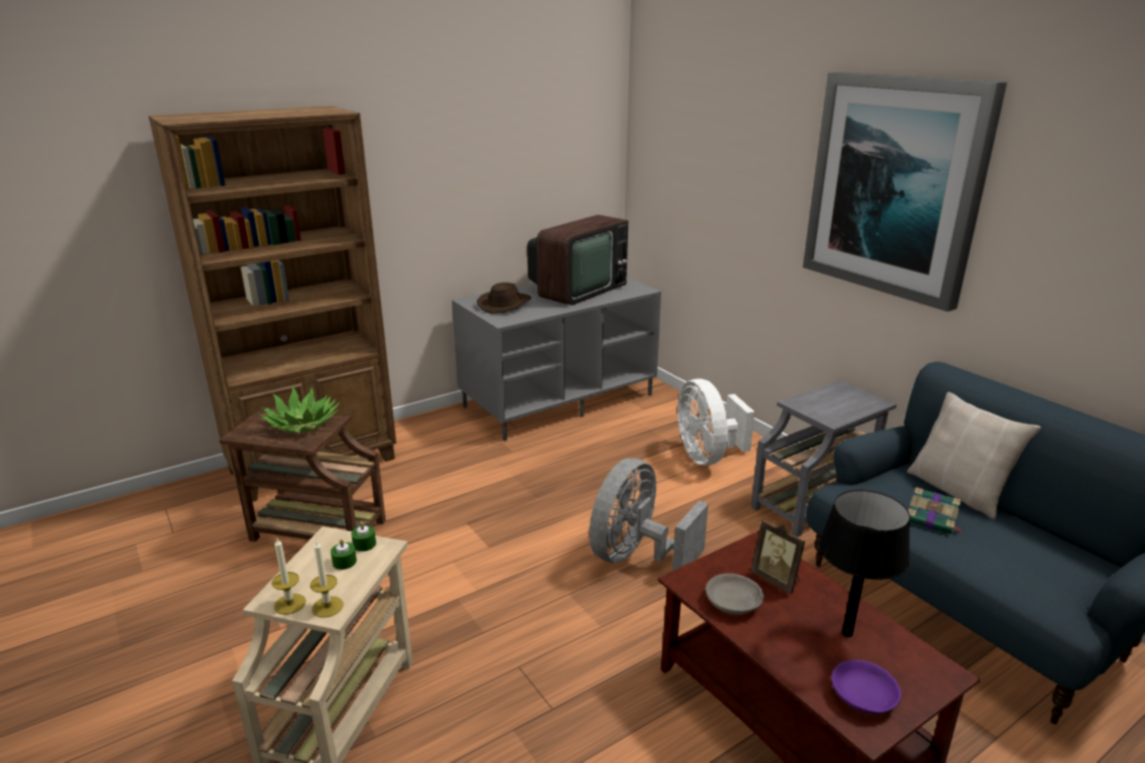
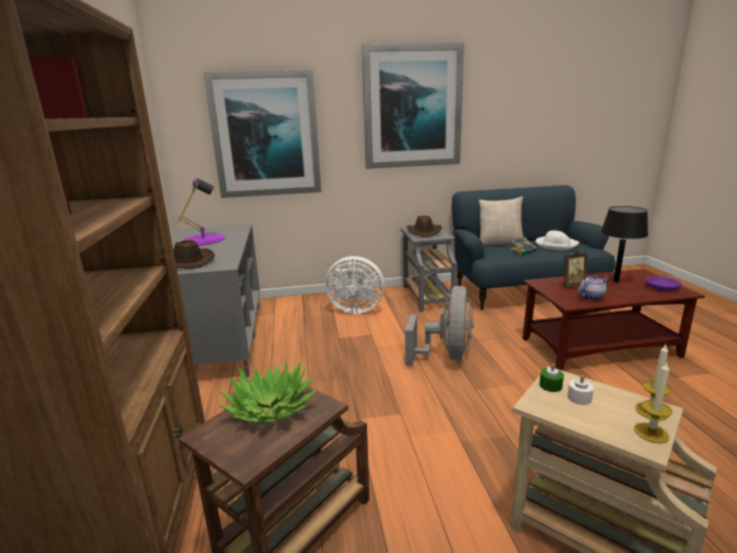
camera: 65 degrees left, 5 degrees down
green candle [331,539,357,570] -> white candle [567,375,594,405]
television [527,215,628,305] -> purple table lamp [178,178,225,246]
grey fan [589,458,708,571] -> grey fan turned 135 degrees counterclockwise [405,286,474,366]
grey bowl [705,573,764,615] -> teapot [578,275,608,301]
none -> picture [203,70,321,198]
none -> brown hat [407,216,442,237]
none -> white hat [535,230,579,250]

